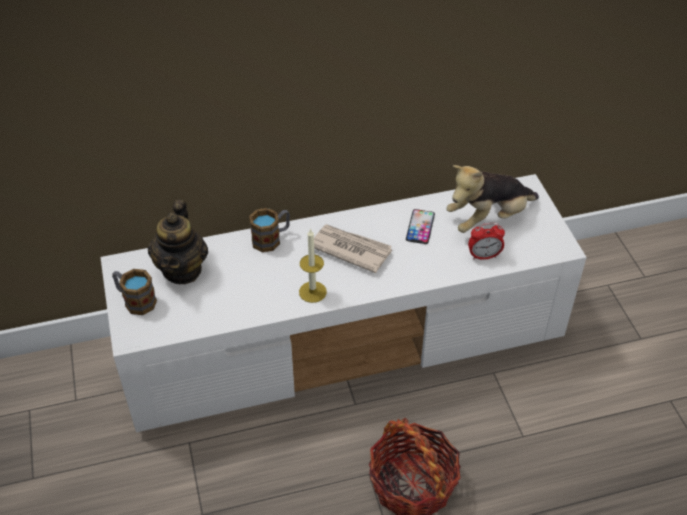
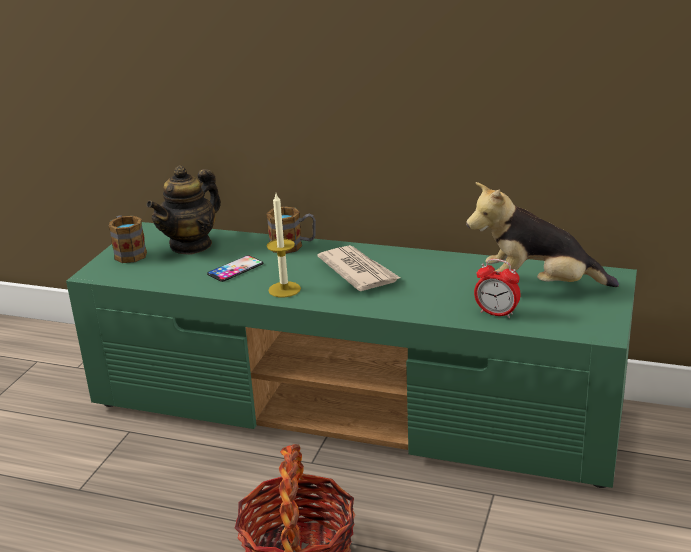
camera: 35 degrees right, 20 degrees down
white tv stand [100,174,587,432] -> green tv stand [66,222,637,488]
phone [406,209,435,244] -> phone moved to [207,255,263,282]

